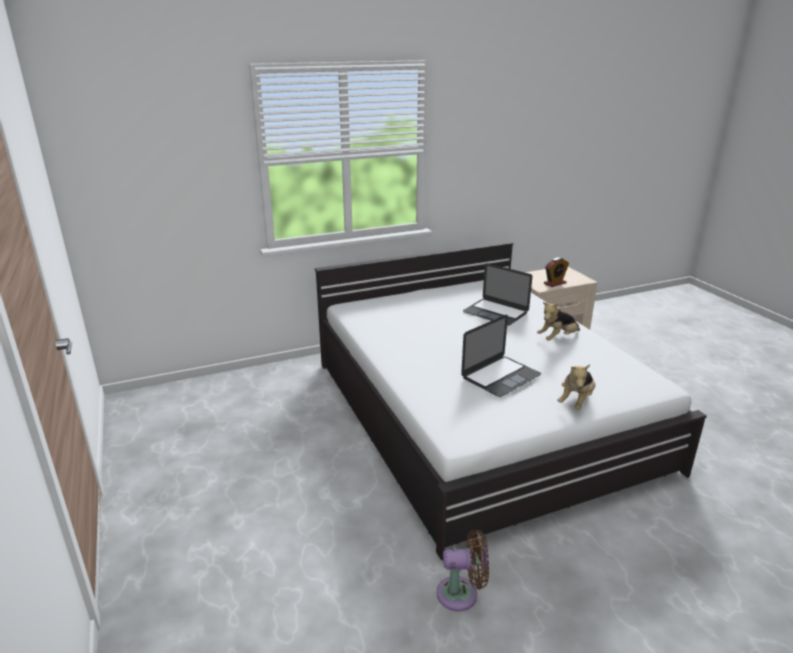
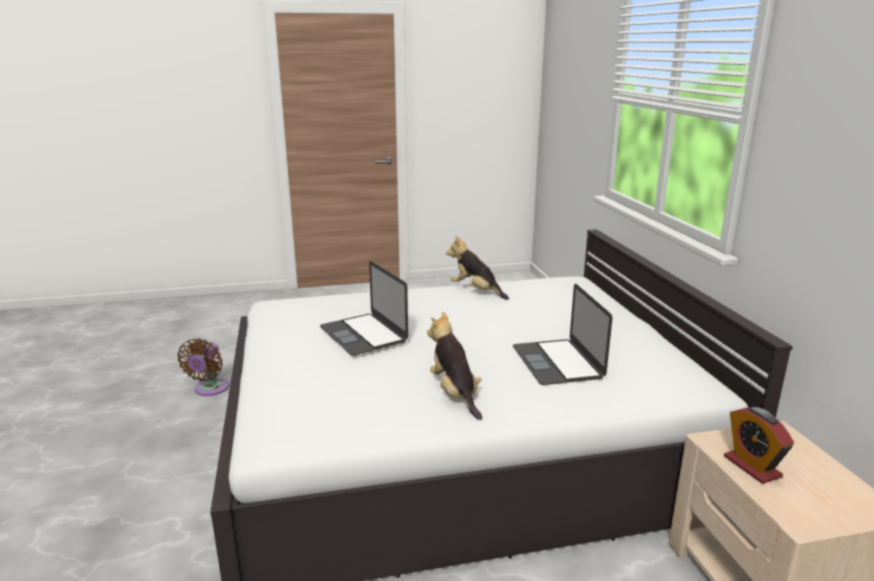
camera: 100 degrees right, 5 degrees down
laptop [463,263,532,326] -> laptop turned 60 degrees counterclockwise [513,284,612,385]
plush toy [558,364,595,410] -> plush toy moved to [446,236,509,300]

